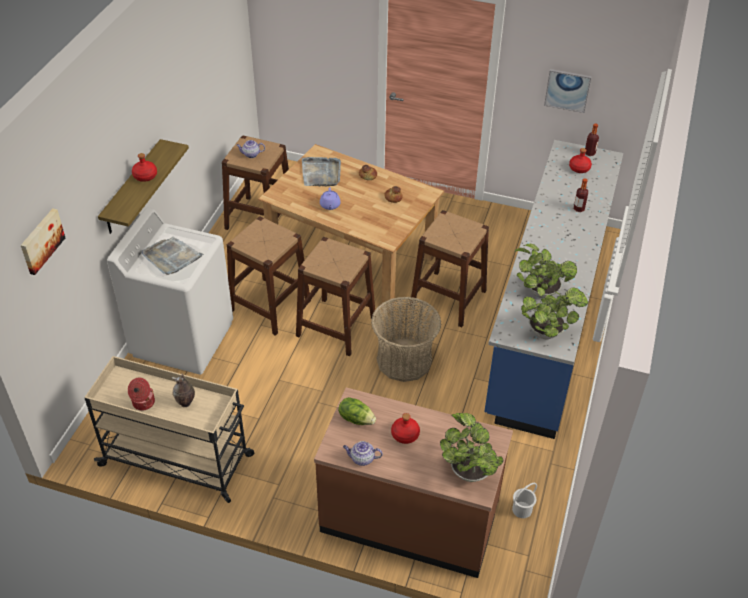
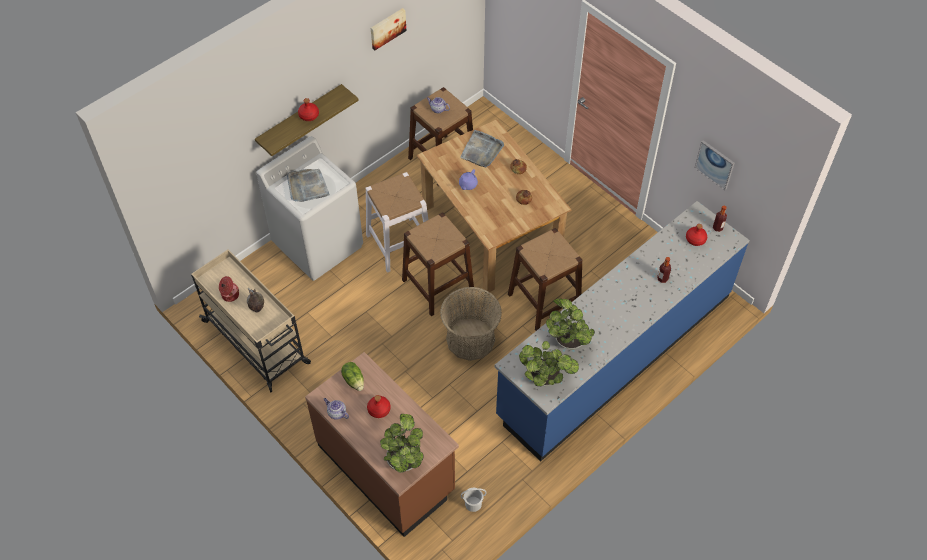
camera: 30 degrees right, 10 degrees up
picture [21,208,65,275] -> picture moved to [371,8,406,50]
brown stool [227,216,311,336] -> white stool [365,172,428,273]

